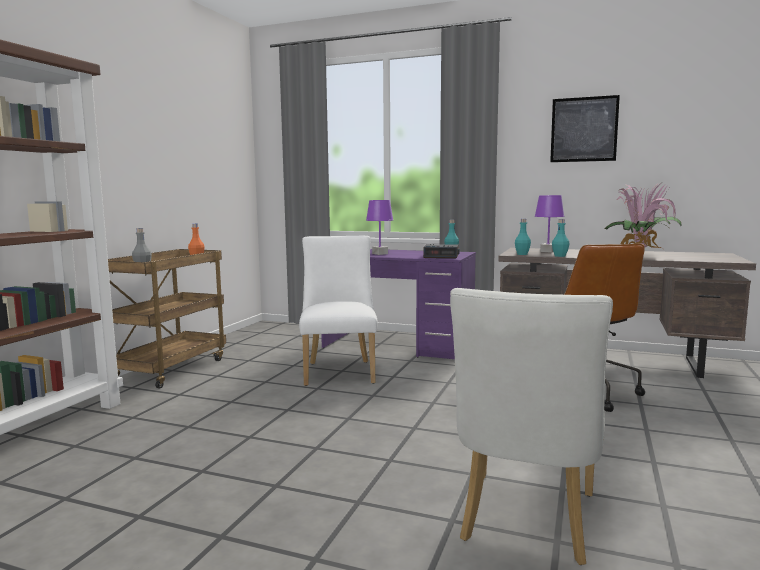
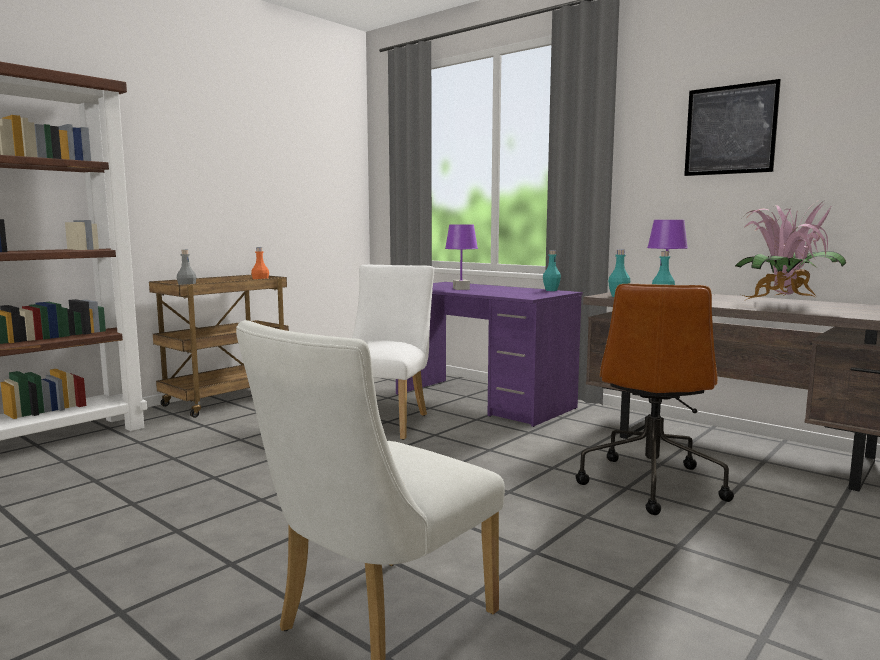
camera: 20 degrees right, 0 degrees up
alarm clock [423,244,460,259] -> none

